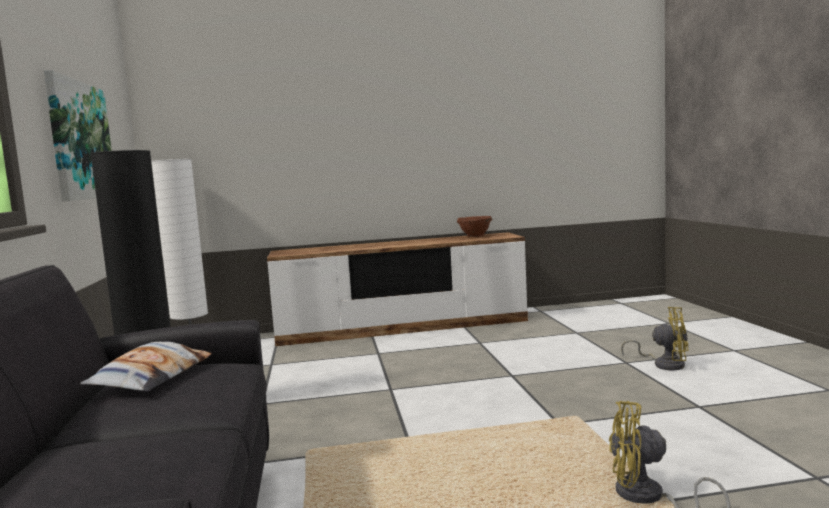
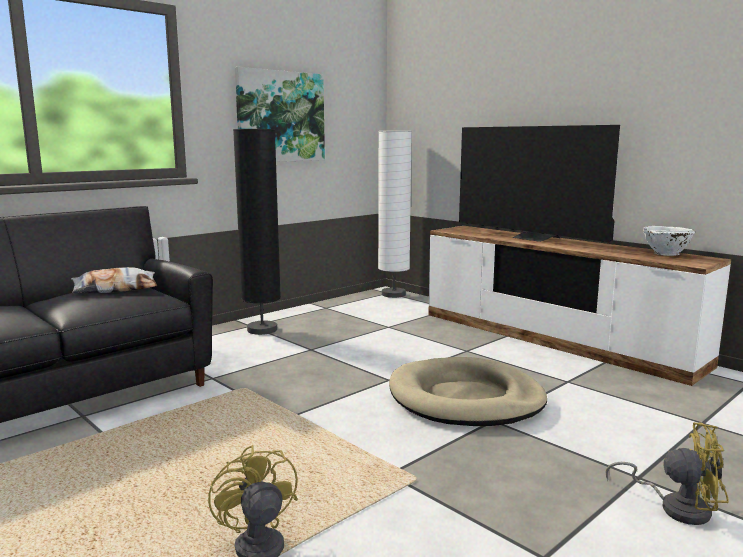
camera: 55 degrees right, 5 degrees up
brown bowl [457,216,492,237] -> white bowl [643,226,695,256]
yellow fan [621,307,688,370] -> yellow fan turned 60 degrees counterclockwise [606,422,729,525]
none -> beige dog bed [389,357,547,426]
none -> television [459,125,620,242]

